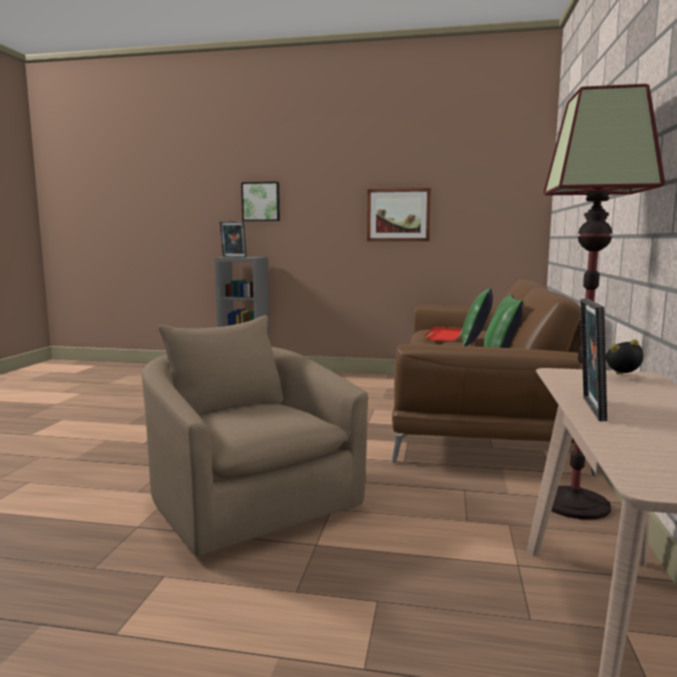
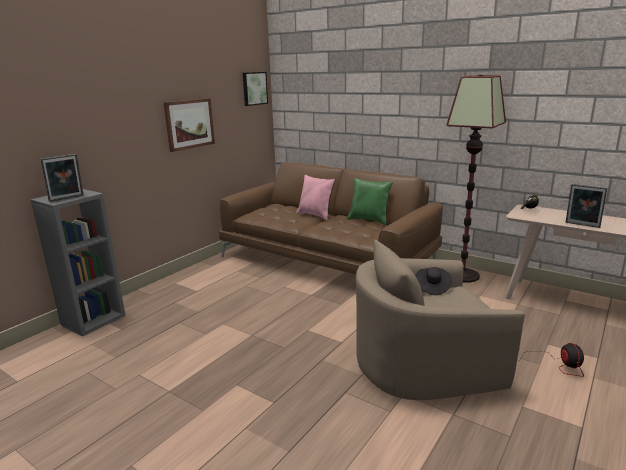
camera: 65 degrees left, 10 degrees up
picture [241,182,280,221] -> picture moved to [243,72,268,106]
red tray [424,327,462,341] -> none
green pillow [462,288,493,346] -> pink pillow [296,175,335,221]
none -> black hat [416,267,452,295]
none -> fan [521,343,584,377]

